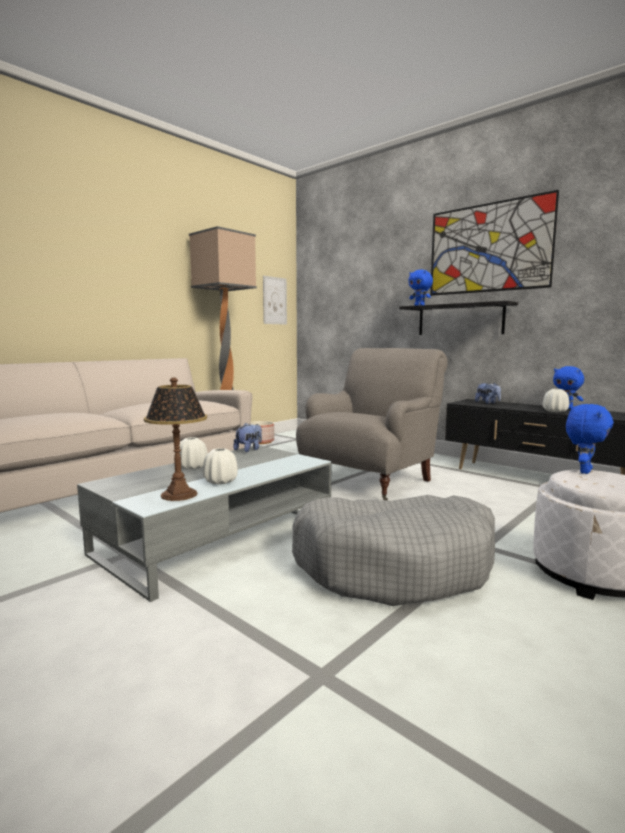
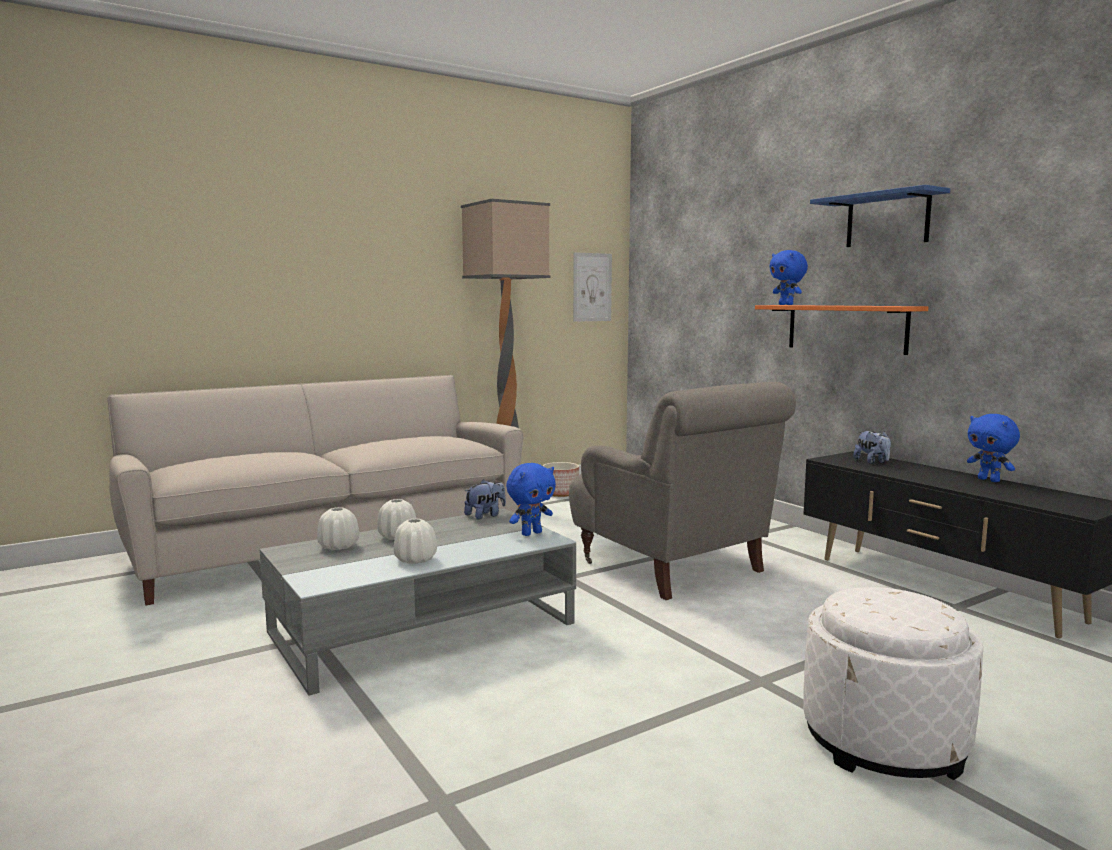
camera: 15 degrees right, 0 degrees up
table lamp [144,377,207,501] -> none
grey dog bed [292,495,495,606] -> none
grey armchair [296,348,448,501] -> grey armchair turned 90 degrees clockwise [569,382,796,600]
black shelf [399,301,518,335] -> orange shelf [755,305,928,355]
picture [430,190,559,296] -> blue shelf [810,185,950,247]
white vase [543,389,569,412] -> white vase moved to [317,507,359,550]
blue plush toy [566,404,614,474] -> blue plush toy moved to [506,463,556,536]

